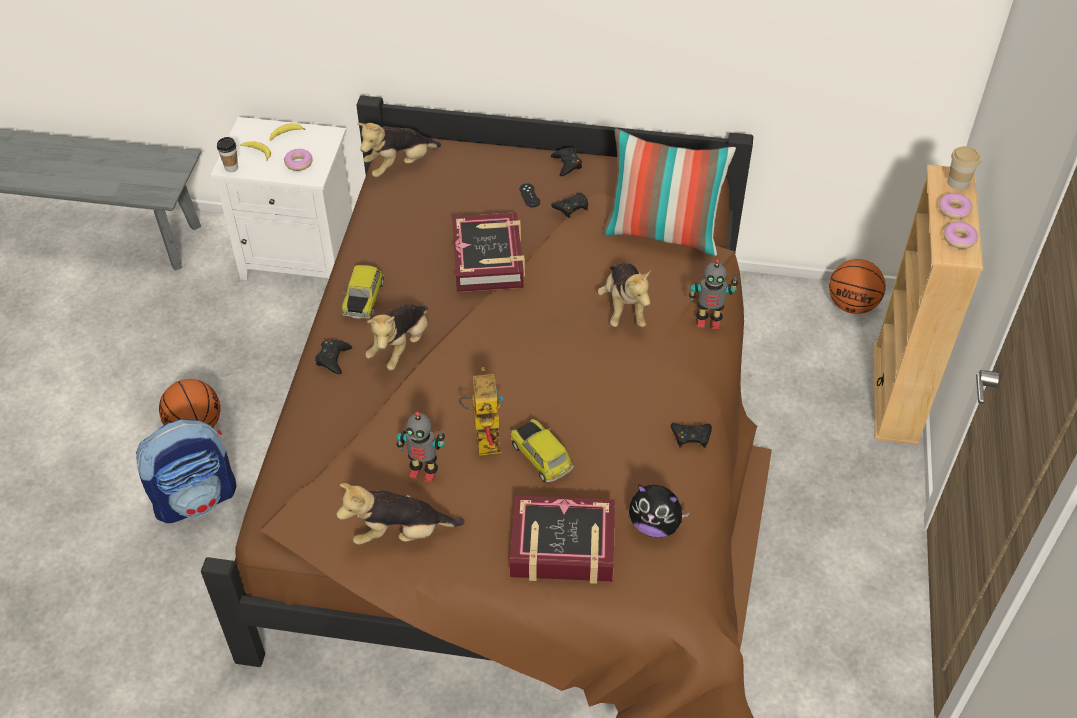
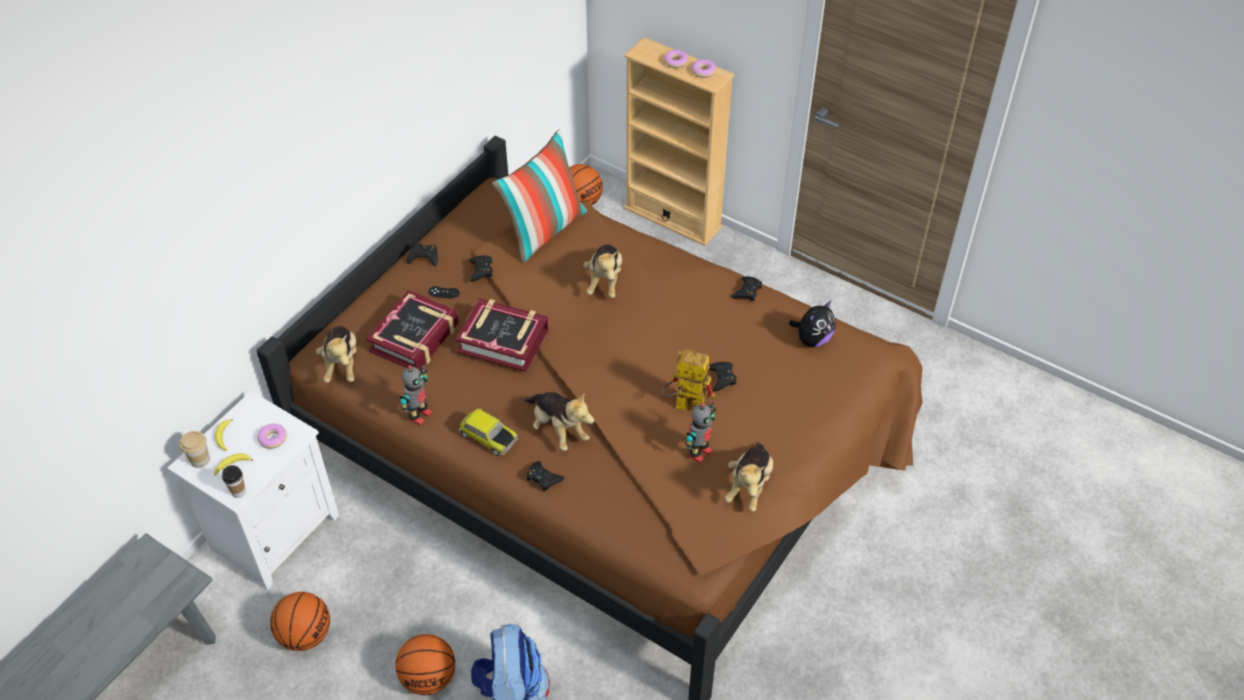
camera: 65 degrees left, 0 degrees up
book [510,495,615,584] -> book moved to [366,290,459,370]
toy car [511,419,574,482] -> black game controller [709,362,736,391]
plush toy [598,263,651,327] -> plush toy turned 75 degrees clockwise [583,244,622,298]
toy robot [689,259,738,329] -> toy robot moved to [400,365,432,425]
cup [947,146,981,190] -> cup moved to [179,431,210,468]
none -> basketball [270,592,330,651]

